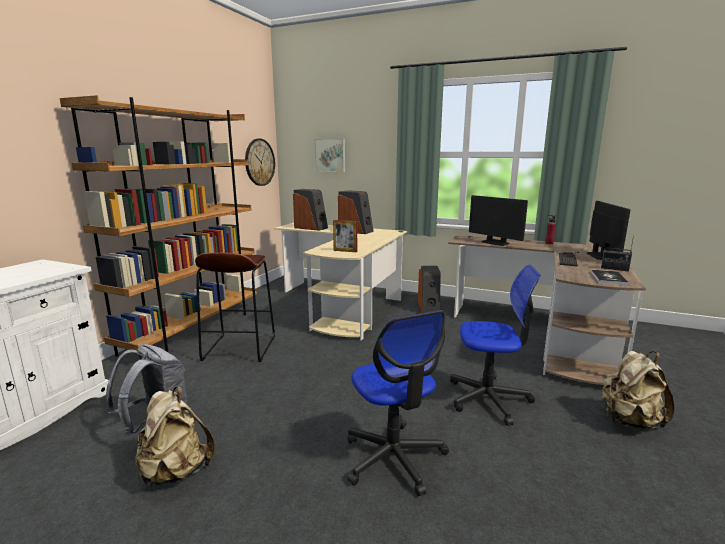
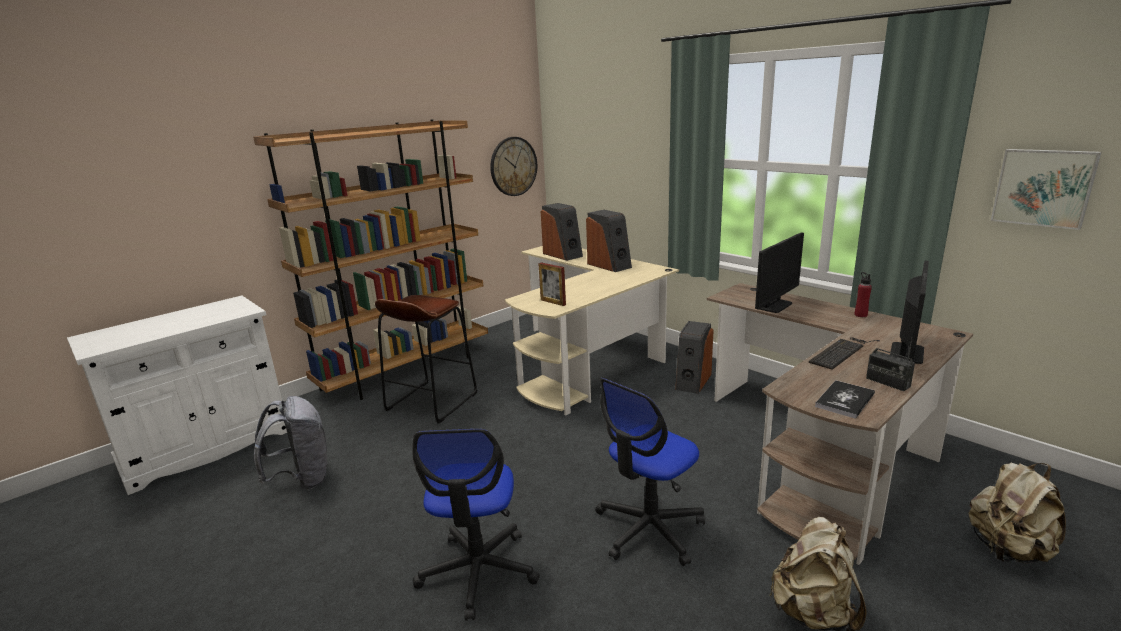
camera: 25 degrees right, 5 degrees up
beige backpack [135,387,215,487] -> beige backpack moved to [968,463,1066,564]
picture [314,138,345,172] -> picture moved to [991,149,1101,230]
office chair [450,265,541,426] -> office chair turned 105 degrees clockwise [595,378,705,566]
monitor [469,195,528,246] -> monitor turned 120 degrees counterclockwise [755,233,804,313]

